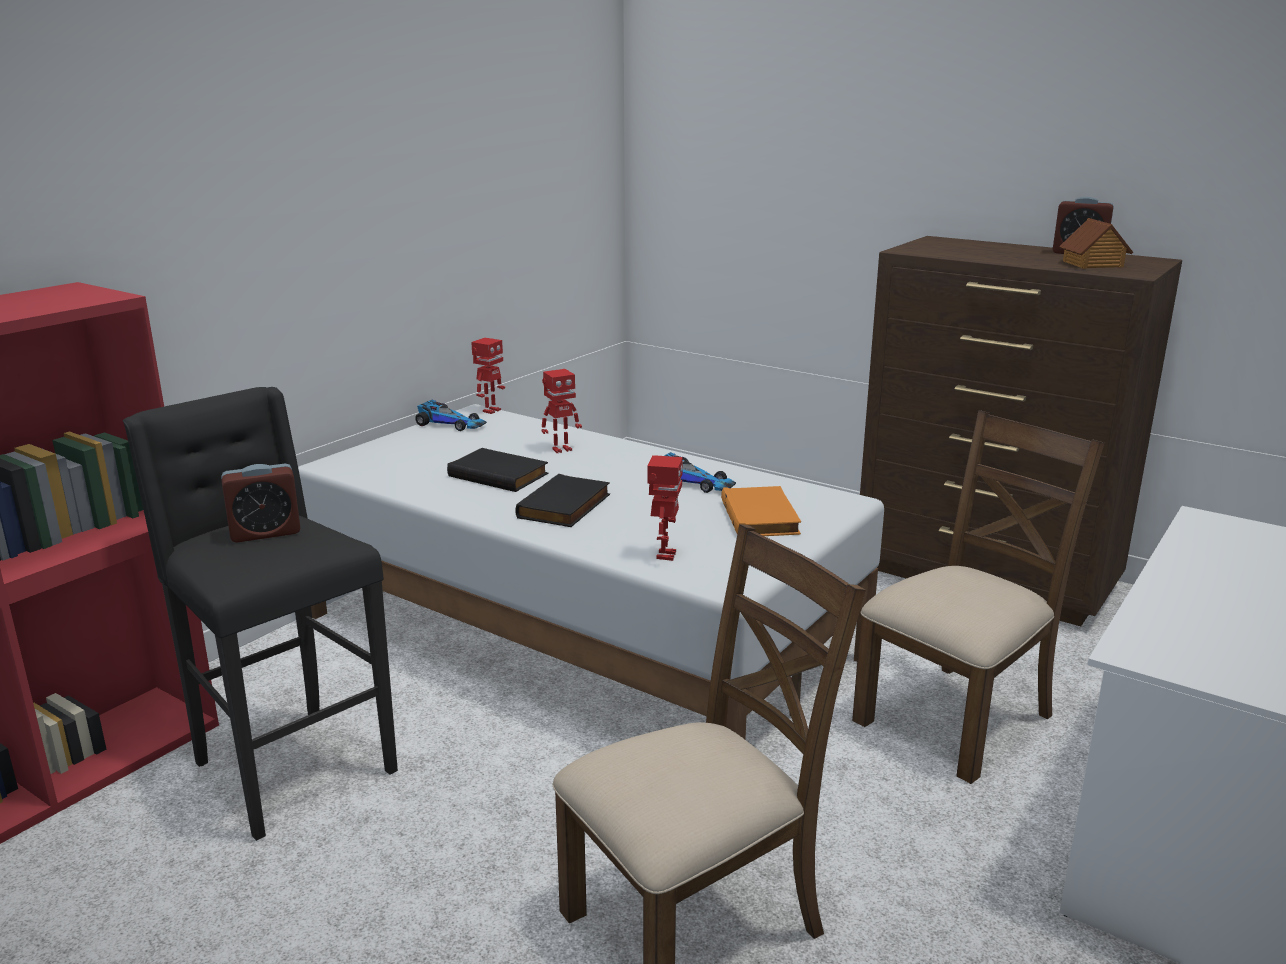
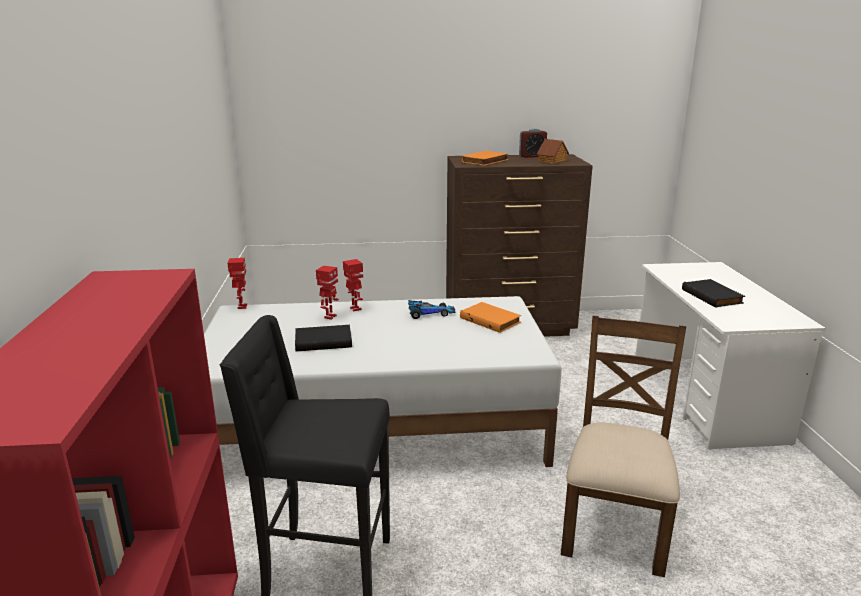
camera: 40 degrees left, 0 degrees up
alarm clock [221,464,301,543] -> none
toy car [415,400,487,431] -> none
black book [515,474,610,527] -> black book moved to [682,279,745,308]
toy robot [647,455,683,561] -> toy robot moved to [343,259,363,311]
brown chair [852,410,1104,784] -> none
none -> orange book [462,151,508,165]

